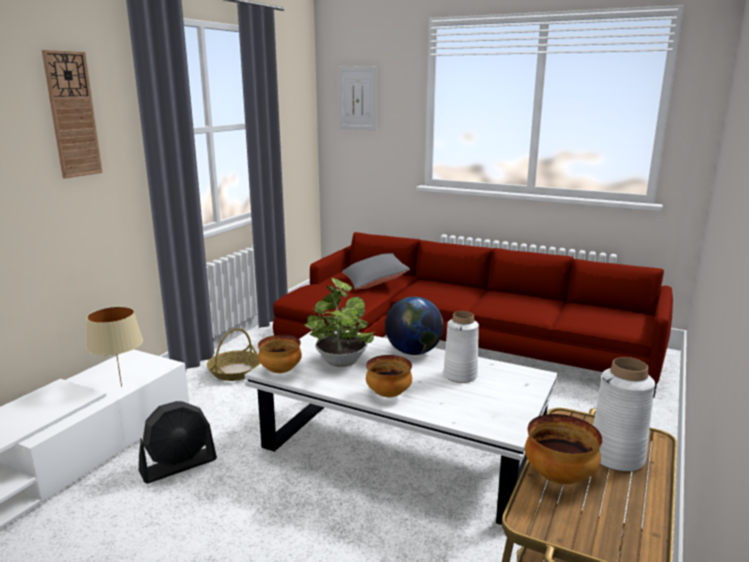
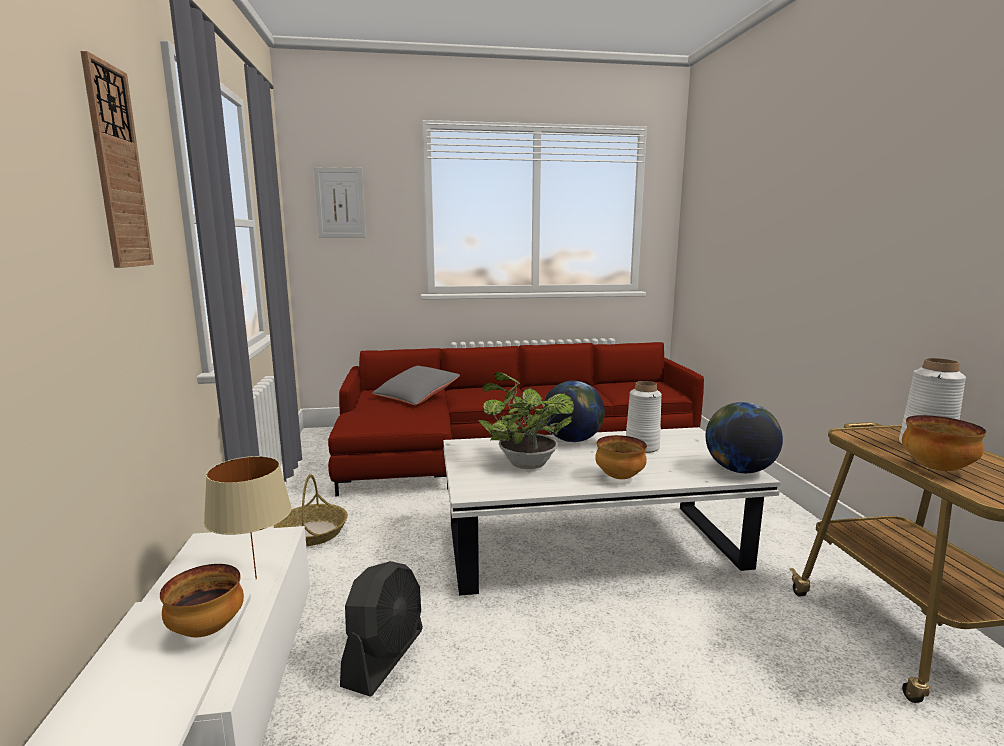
camera: 35 degrees left, 5 degrees down
bowl [258,335,302,373] -> bowl moved to [160,564,244,637]
none -> globe [706,402,783,473]

